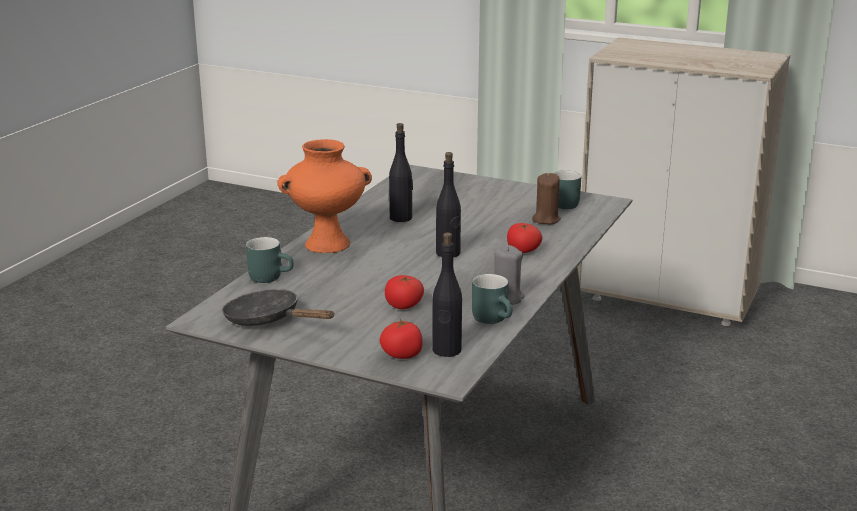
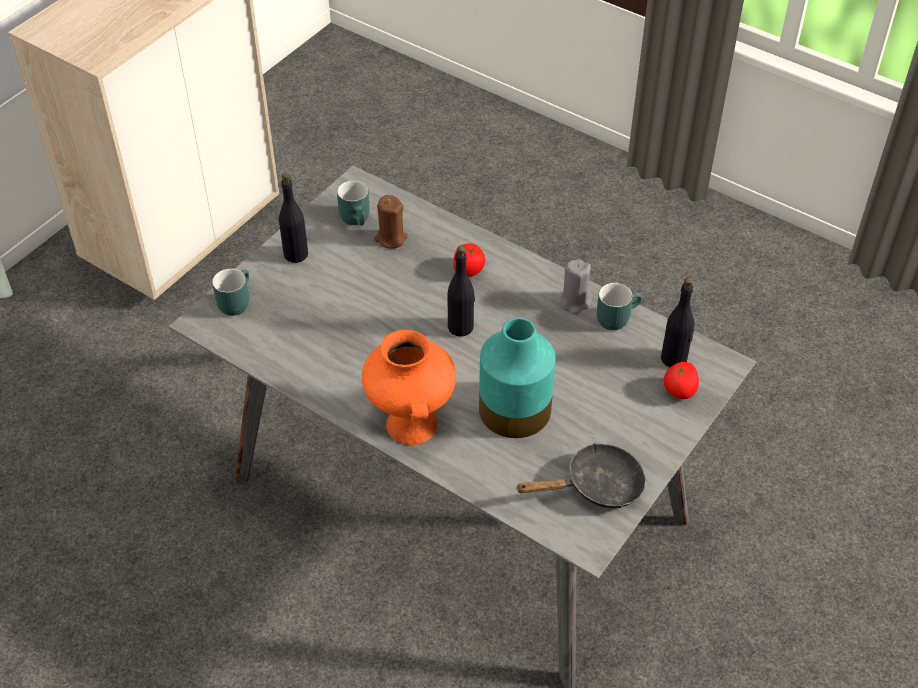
camera: 80 degrees left, 25 degrees up
black frying pan [222,289,335,326] -> black frying pan turned 150 degrees counterclockwise [515,443,646,508]
turquoise mug [246,237,294,283] -> turquoise mug moved to [212,268,249,316]
tomato [385,275,424,309] -> none
black bottle [389,123,413,222] -> black bottle moved to [279,172,308,263]
none -> turquoise vase [479,317,556,438]

